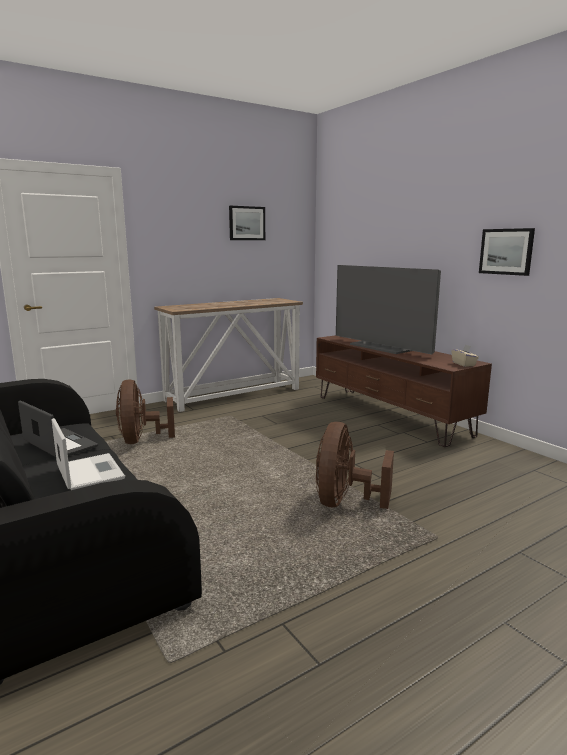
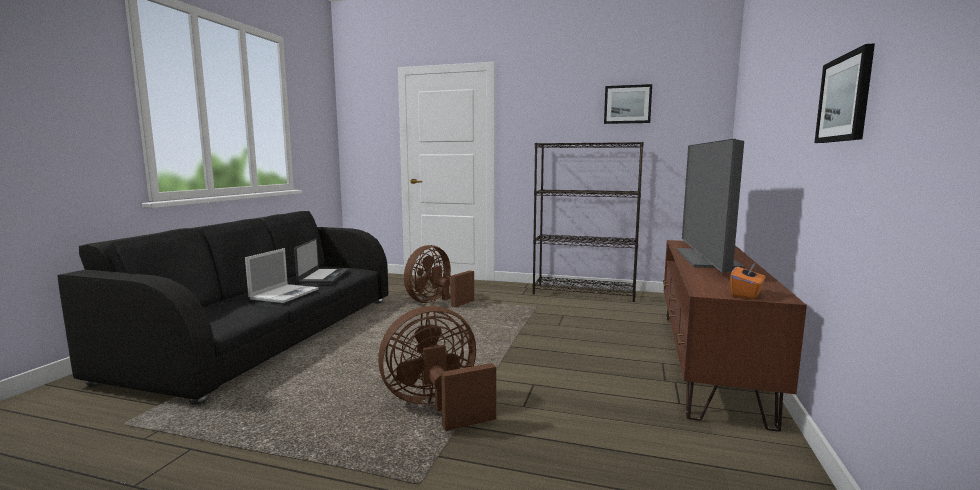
camera: 50 degrees right, 5 degrees down
console table [154,298,303,412] -> black bookcase [532,142,644,302]
beige tissue box [451,344,479,367] -> orange tissue box [730,262,765,299]

